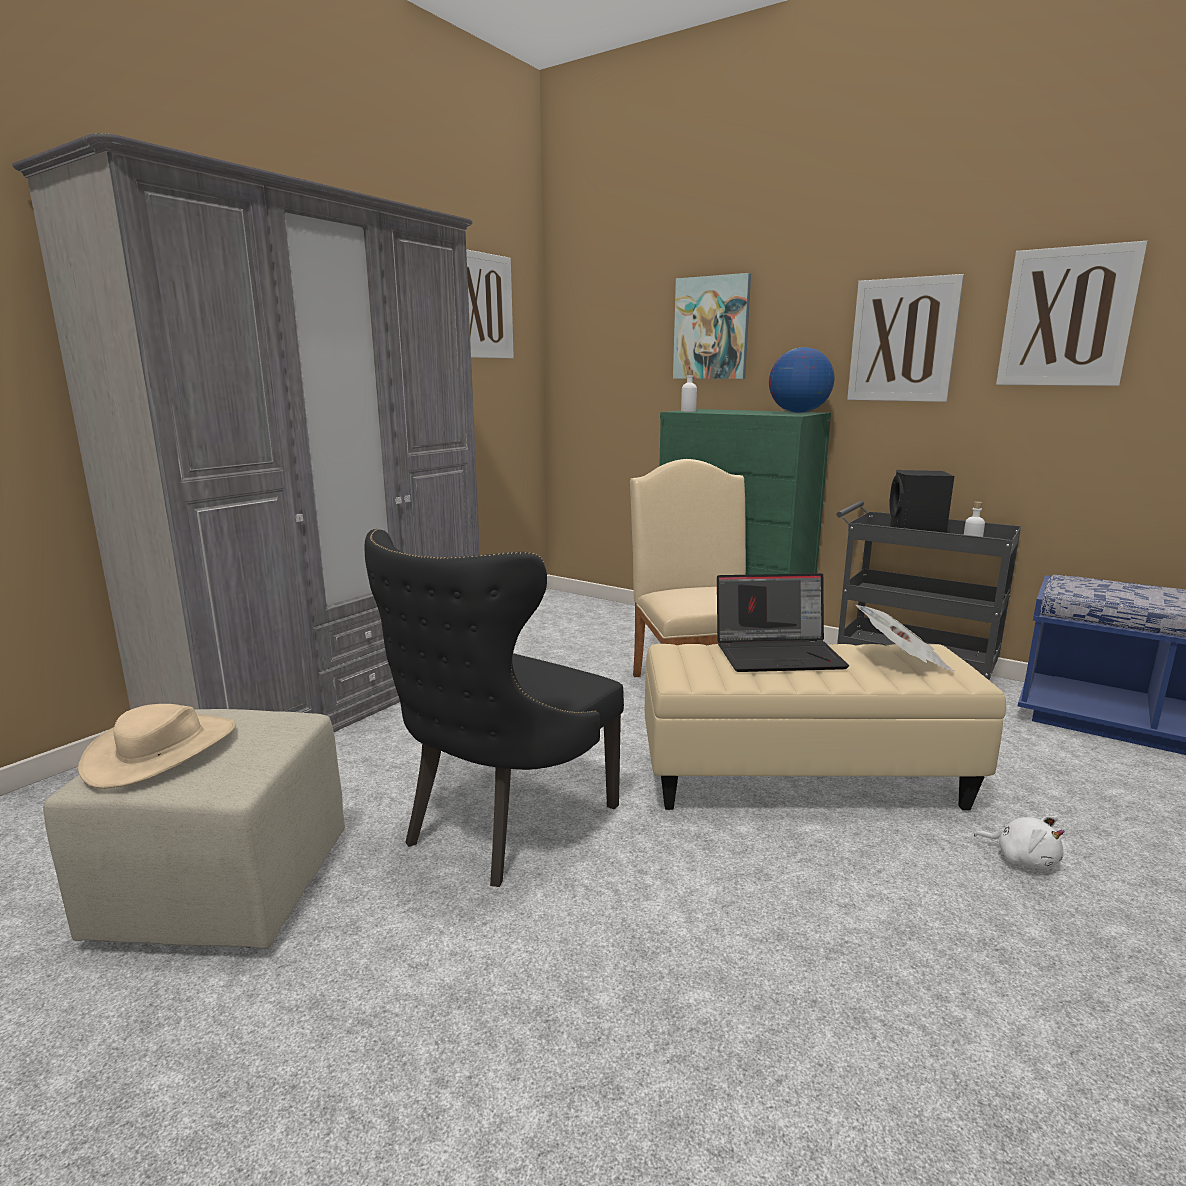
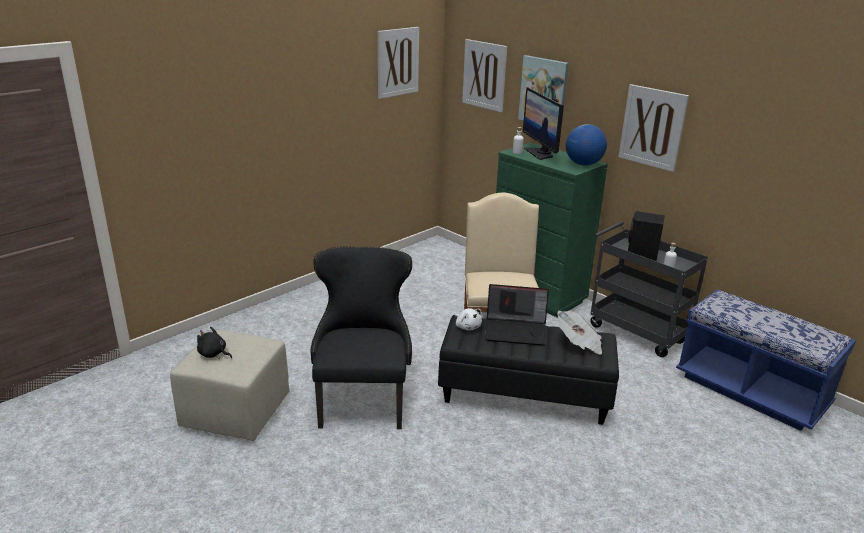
camera: 10 degrees right, 10 degrees up
grey wardrobe [12,133,480,732] -> none
beige hat [78,704,236,789] -> black plush toy [197,327,232,359]
black chair [365,529,624,887] -> black chair turned 135 degrees clockwise [311,246,412,429]
beige ottoman [645,644,1006,811] -> black ottoman [438,315,619,425]
white plush toy [974,816,1065,869] -> white plush toy moved to [455,308,482,330]
picture [996,241,1147,386] -> picture moved to [462,39,507,112]
none -> monitor [523,87,564,160]

